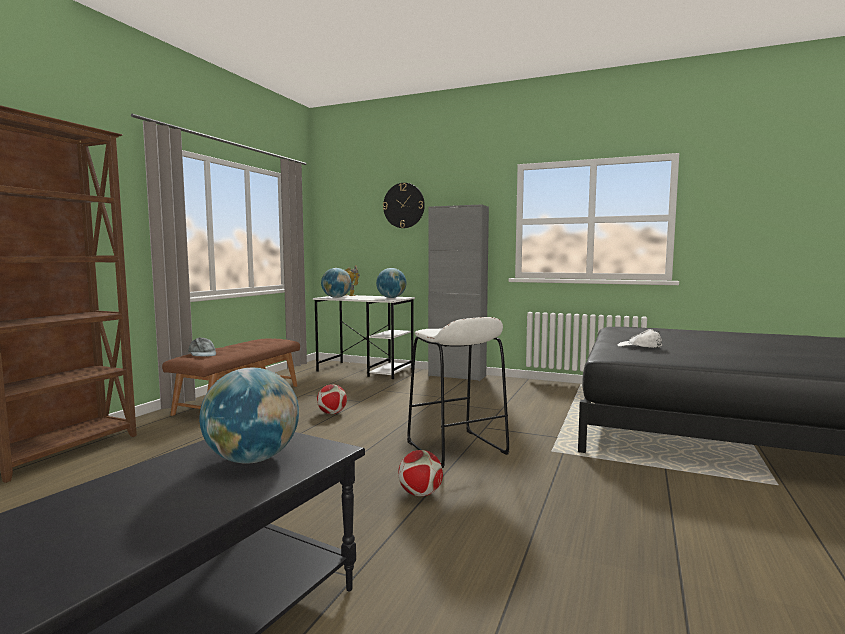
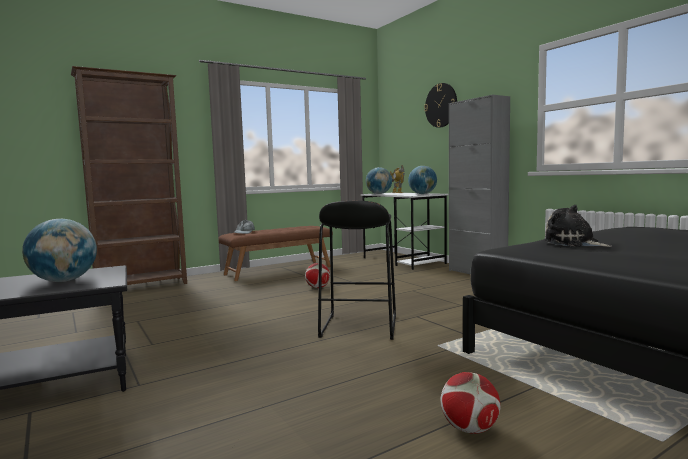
camera: 35 degrees right, 0 degrees up
football [398,450,443,496] -> football moved to [441,372,500,434]
white stool [407,317,509,468] -> black stool [318,201,396,340]
white cap [618,329,663,348] -> plush toy [543,205,612,247]

